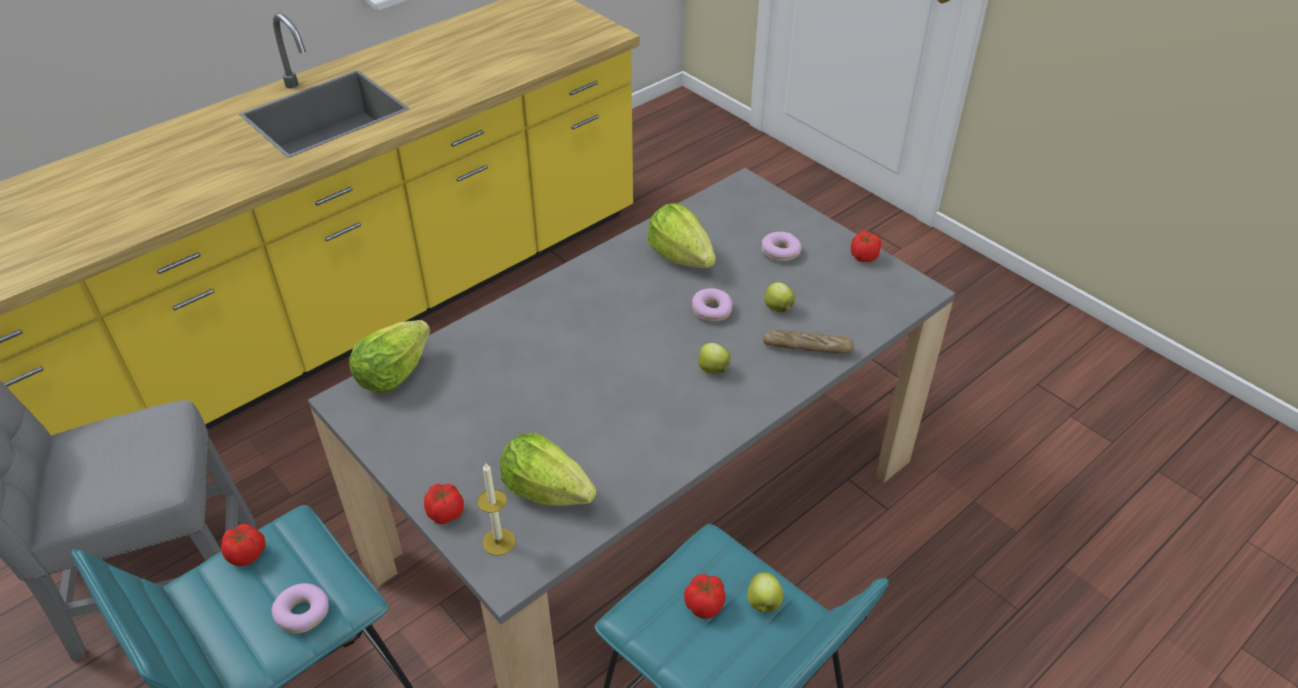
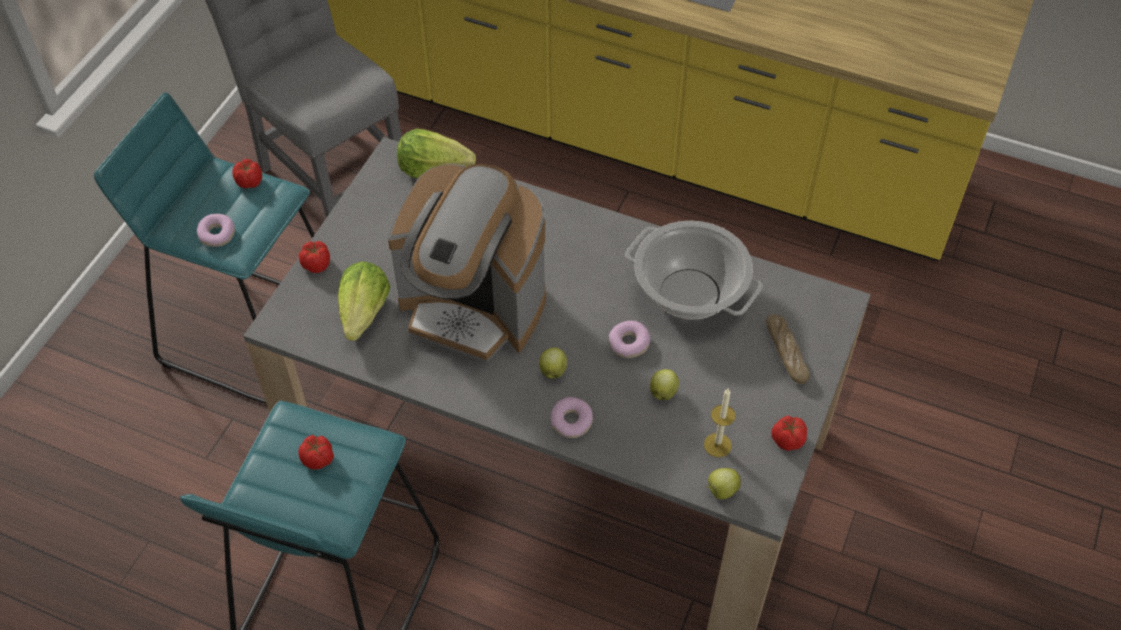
camera: 65 degrees right, 10 degrees up
candle [477,462,515,556] -> candle moved to [704,389,736,457]
lettuce [647,203,716,268] -> cooking pot [625,220,762,320]
apple [747,572,783,612] -> apple moved to [706,468,741,499]
donut [762,232,802,262] -> donut moved to [551,397,593,438]
bread [763,329,854,353] -> bread moved to [766,314,810,384]
none -> coffee machine [388,164,546,363]

